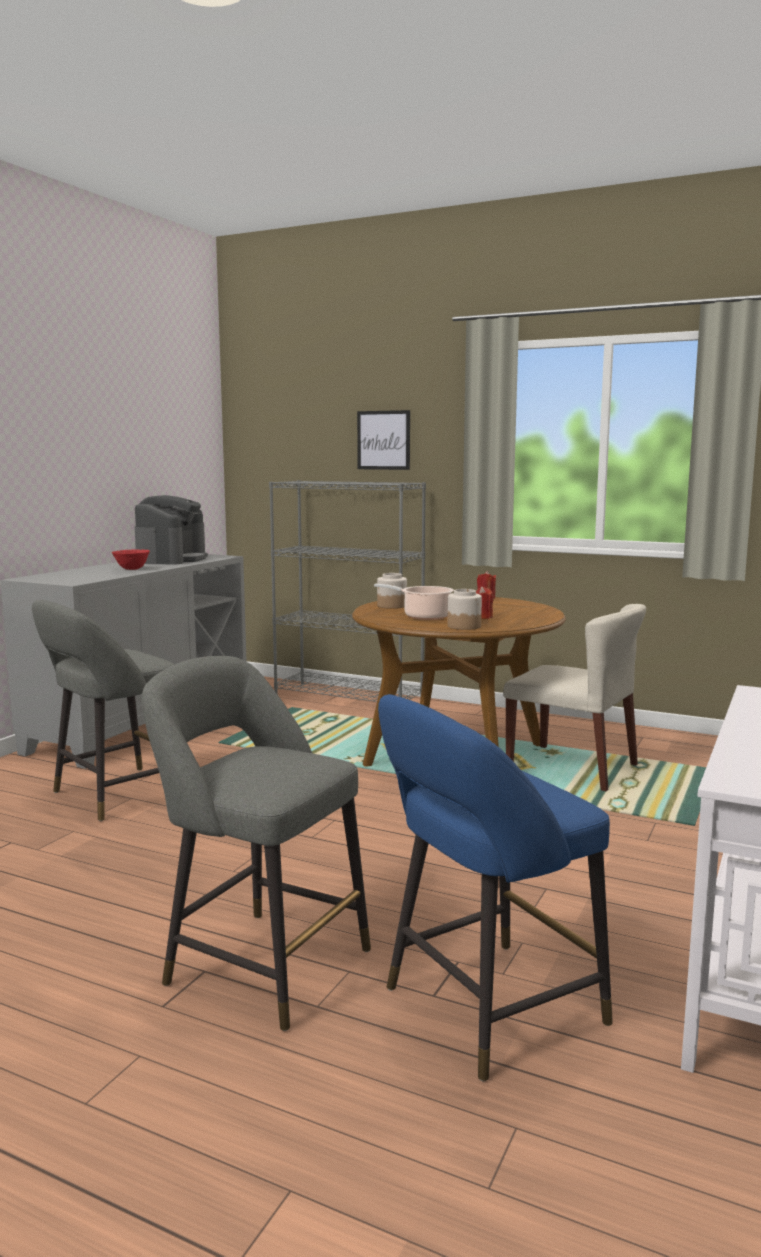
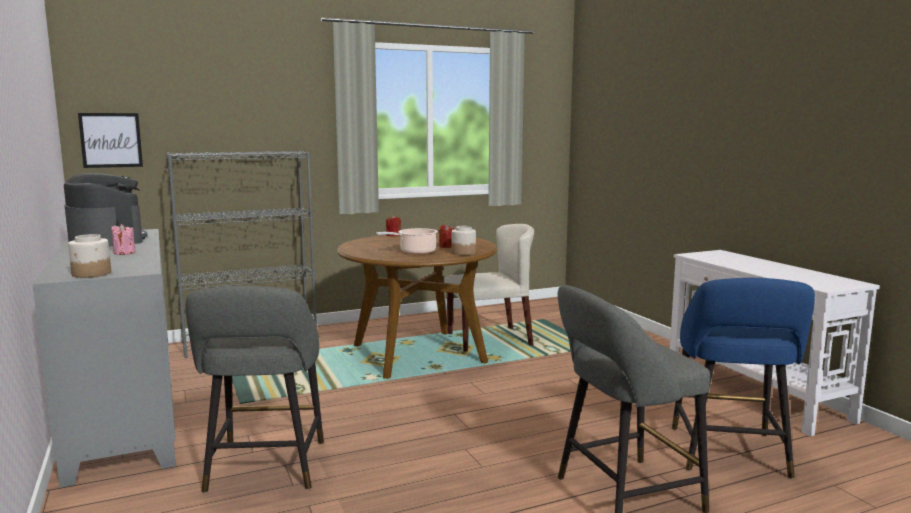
camera: 50 degrees left, 0 degrees up
red bowl [112,549,150,570] -> pink candle [111,224,136,255]
picture [357,410,410,470] -> picture moved to [78,113,143,168]
jar [377,573,407,609] -> jar moved to [68,234,111,278]

